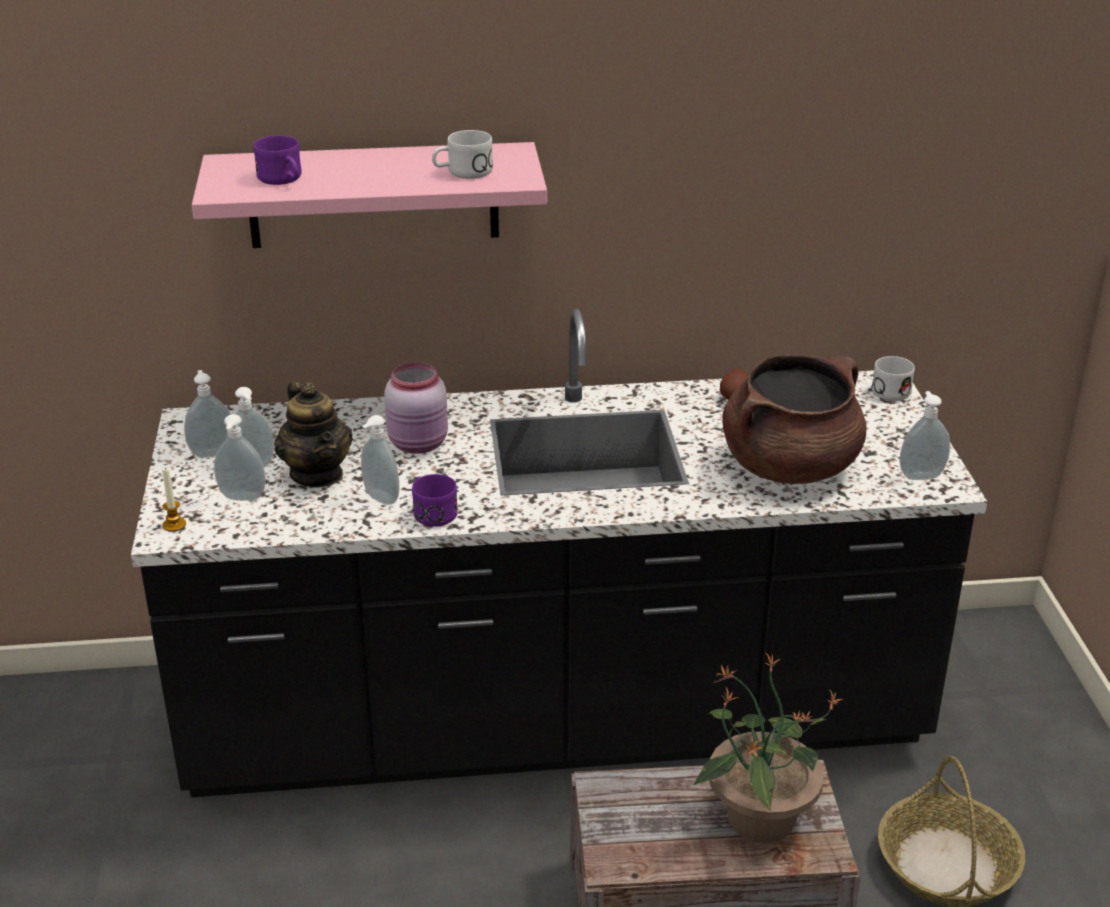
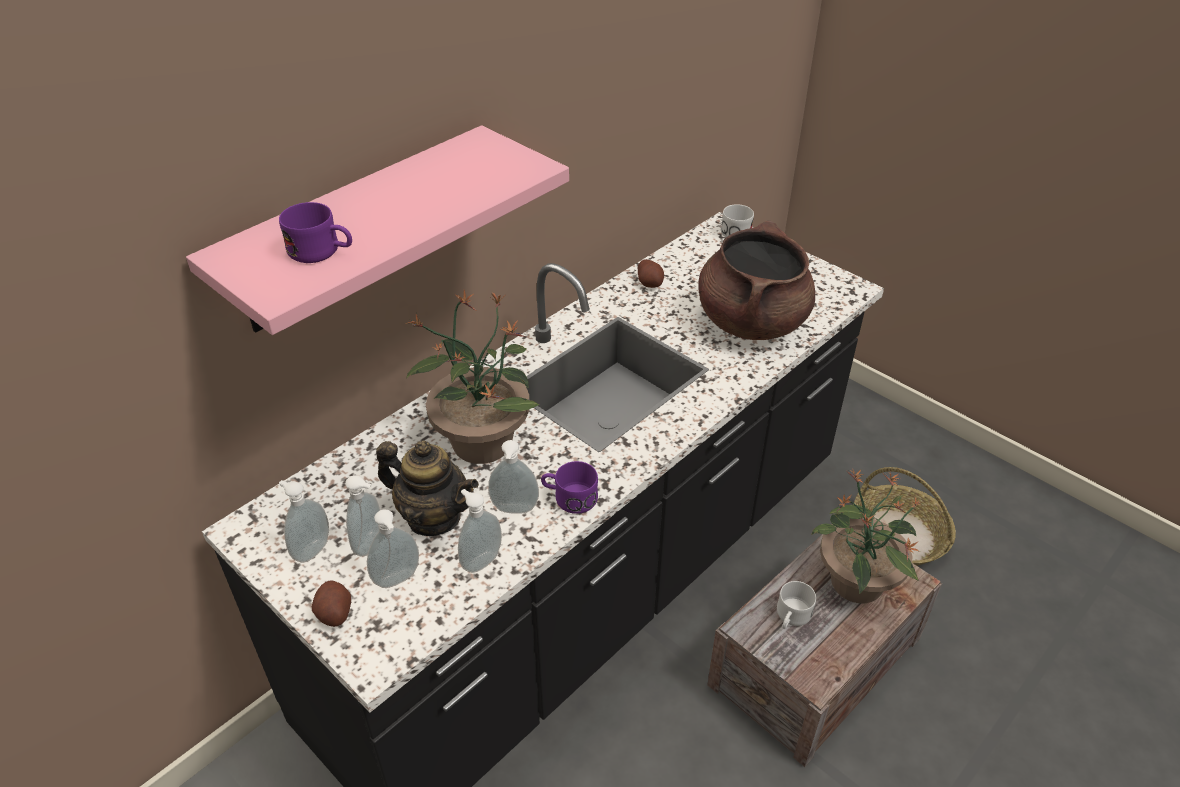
camera: 40 degrees left, 10 degrees up
candle [162,468,186,532] -> none
pink jar [384,362,448,454] -> potted plant [406,290,539,464]
white mug [432,130,493,179] -> white mug moved to [777,581,816,629]
soap dispenser [899,391,950,480] -> soap dispenser moved to [458,489,502,573]
none -> potato [312,580,351,627]

